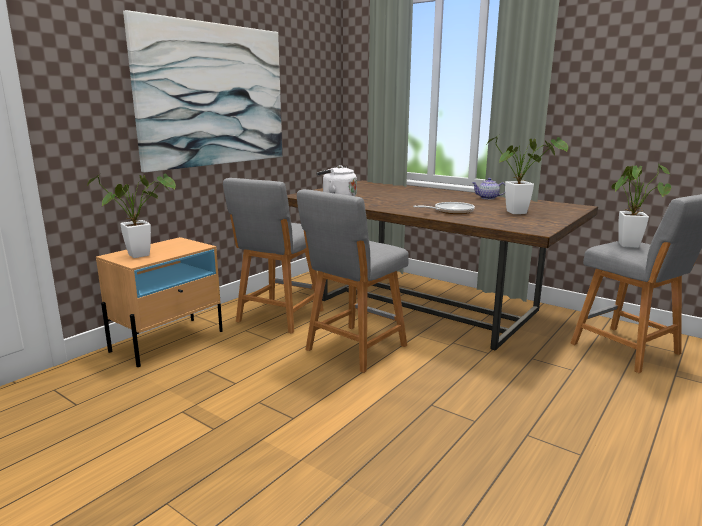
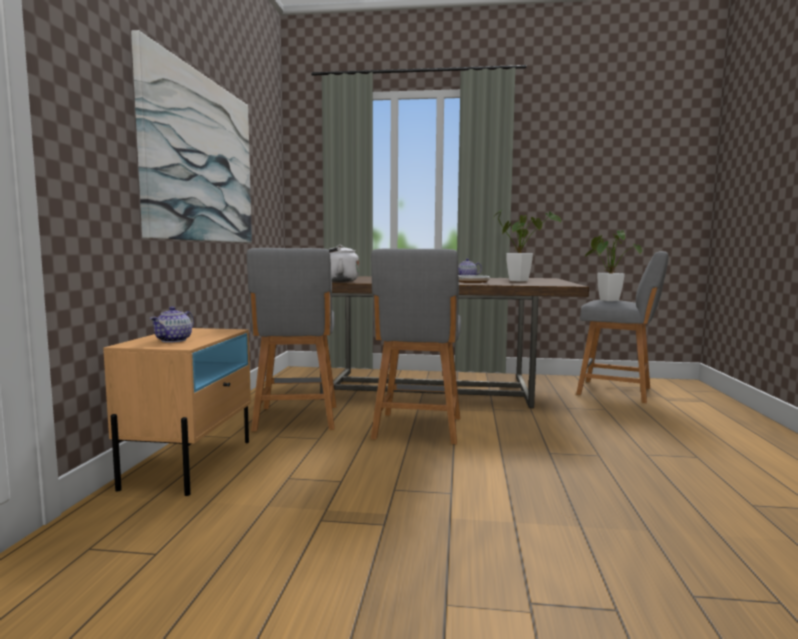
camera: 30 degrees left, 10 degrees down
potted plant [87,173,176,258] -> teapot [150,306,194,343]

